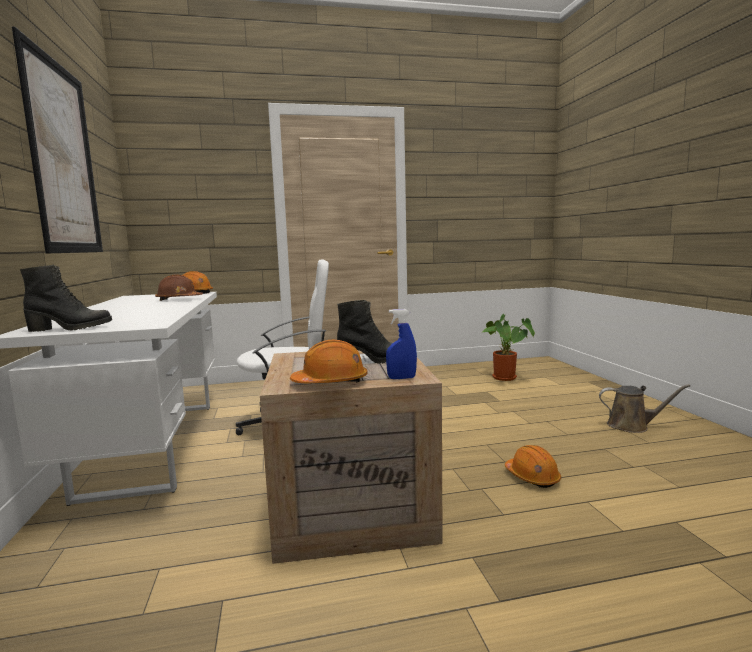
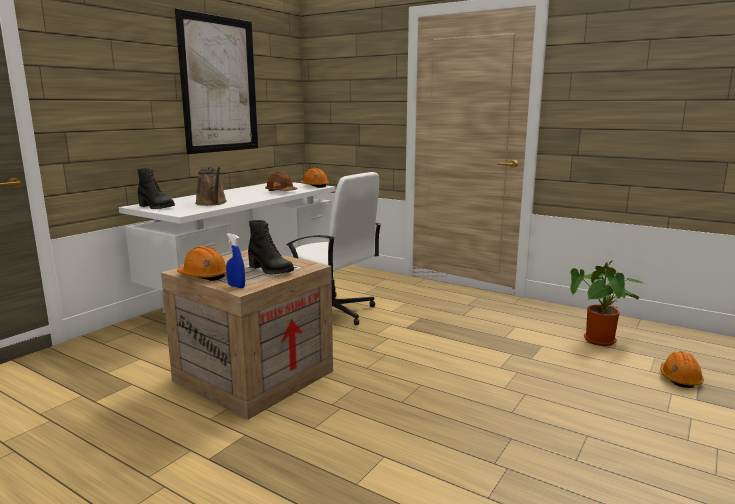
camera: 45 degrees right, 5 degrees up
orange hard hat [505,445,561,488] -> orange hard hat moved to [660,351,704,388]
brown watering can [599,384,690,433] -> brown watering can moved to [195,167,227,206]

